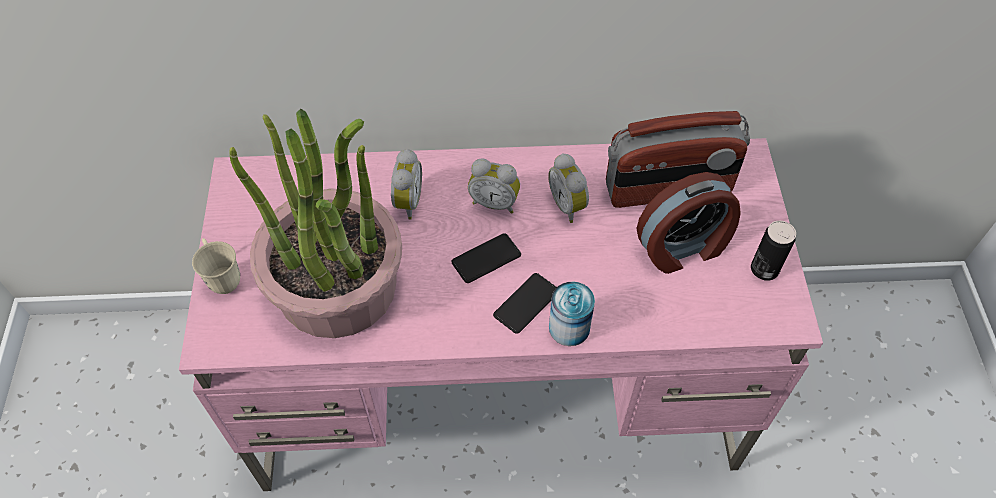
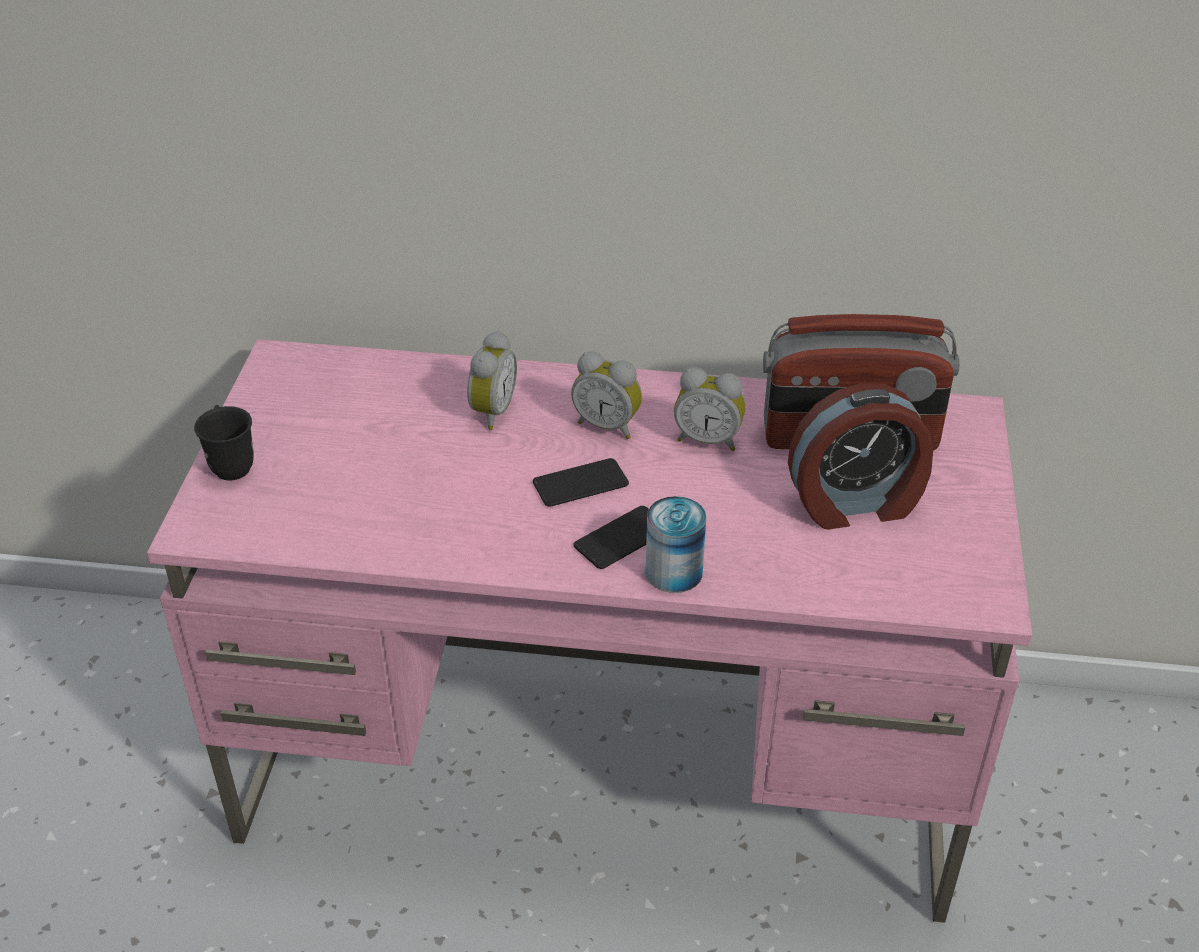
camera: 10 degrees right, 15 degrees down
beige mug [192,238,240,294] -> black mug [194,405,254,480]
potted plant [229,109,402,338] -> none
alarm clock [548,153,589,223] -> alarm clock turned 60 degrees counterclockwise [674,367,745,451]
can [751,221,796,281] -> none

